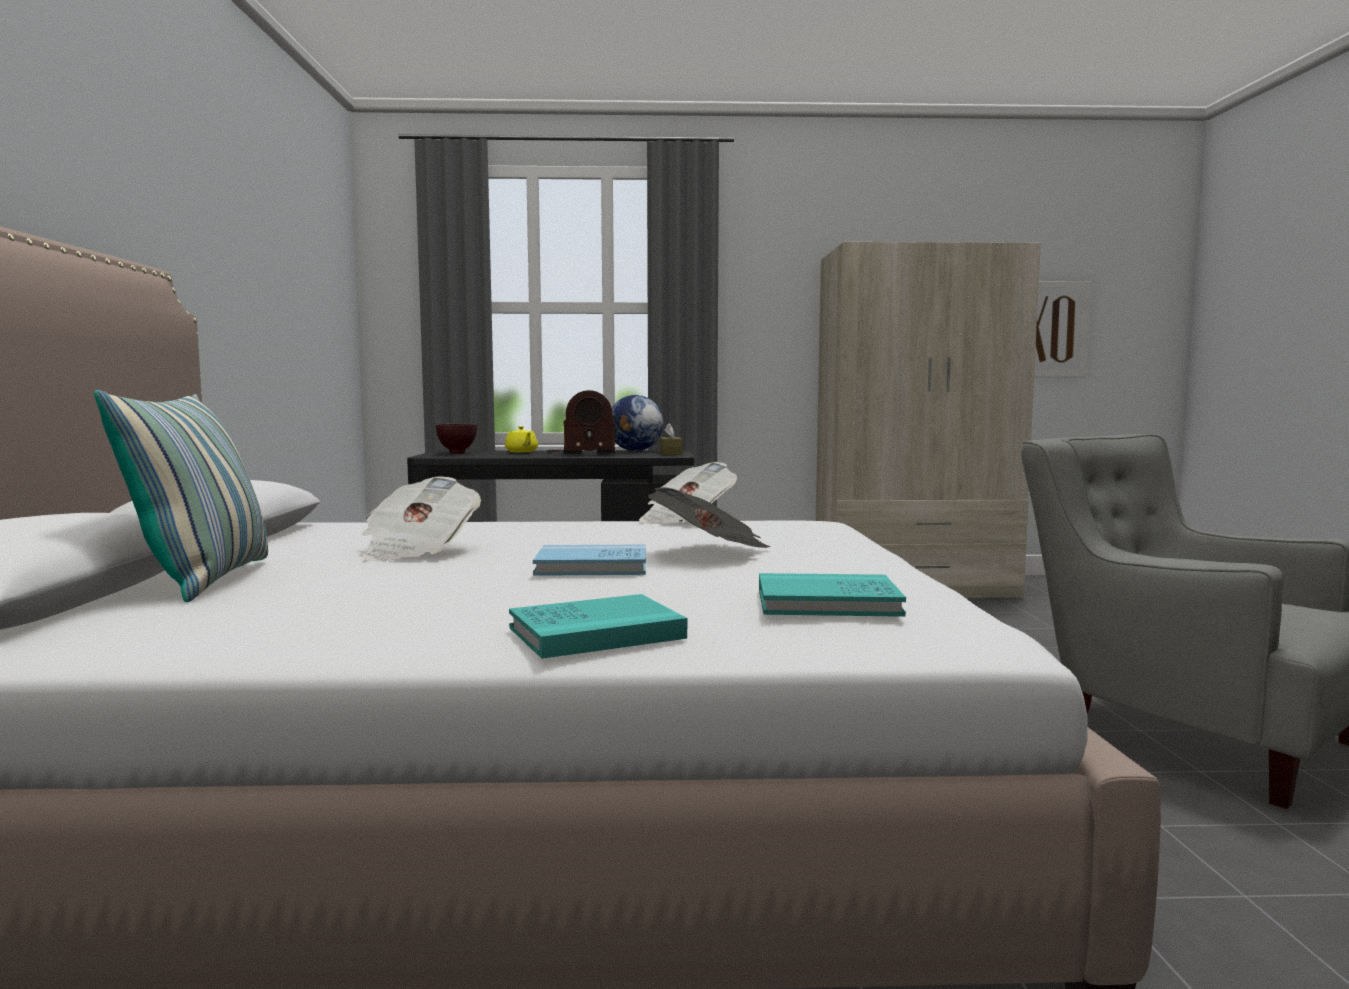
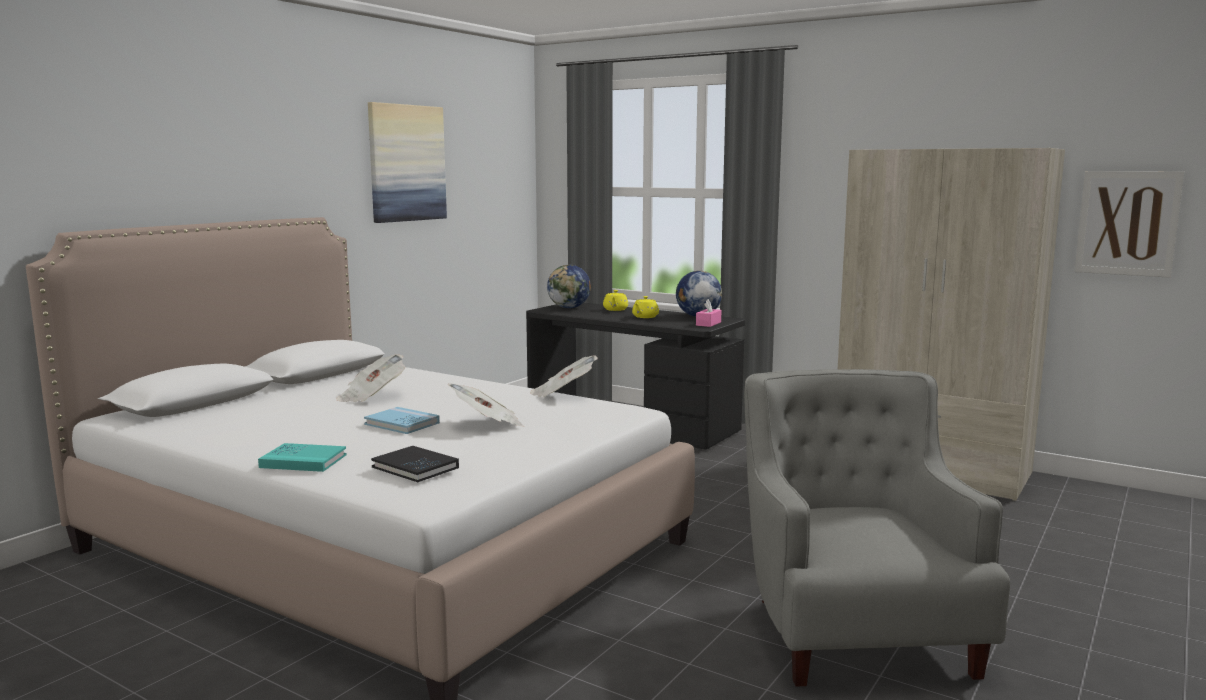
camera: 35 degrees right, 5 degrees up
pillow [94,390,268,602] -> none
brown bowl [436,424,477,454] -> globe [547,265,591,308]
radio [546,390,615,455] -> yellow teapot [632,296,659,318]
brown tissue box [660,423,683,455] -> pink tissue box [696,299,721,327]
turquoise book [759,573,906,617] -> black book [371,446,459,482]
none -> picture [368,102,447,223]

